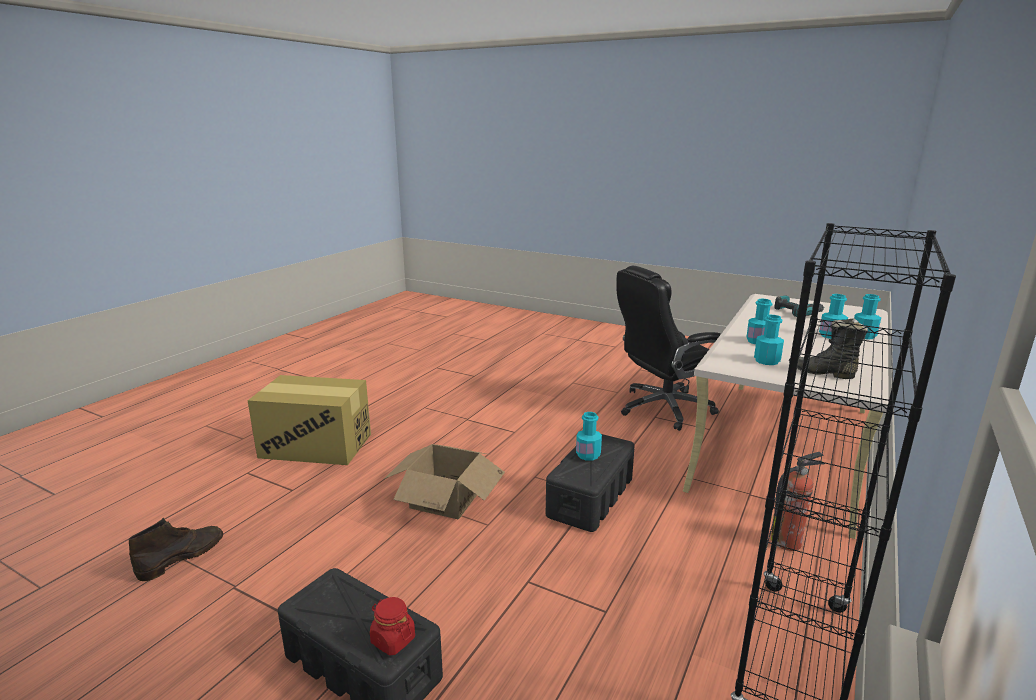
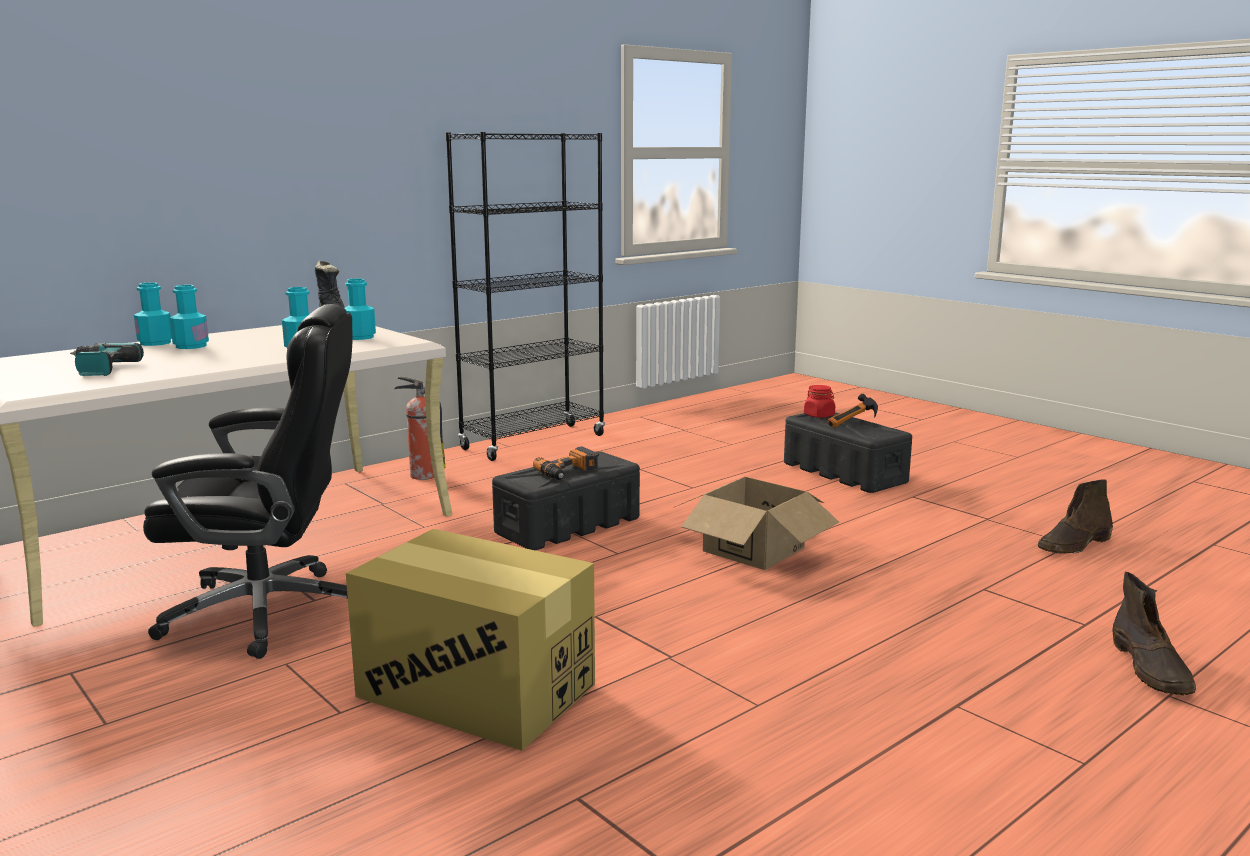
camera: 160 degrees left, 5 degrees down
cardboard box [247,375,371,465] -> cardboard box moved to [346,529,595,751]
turquoise bottle [576,412,602,461] -> power drill [533,447,598,480]
none -> hammer [827,394,878,428]
none -> brown boot [1112,572,1196,695]

